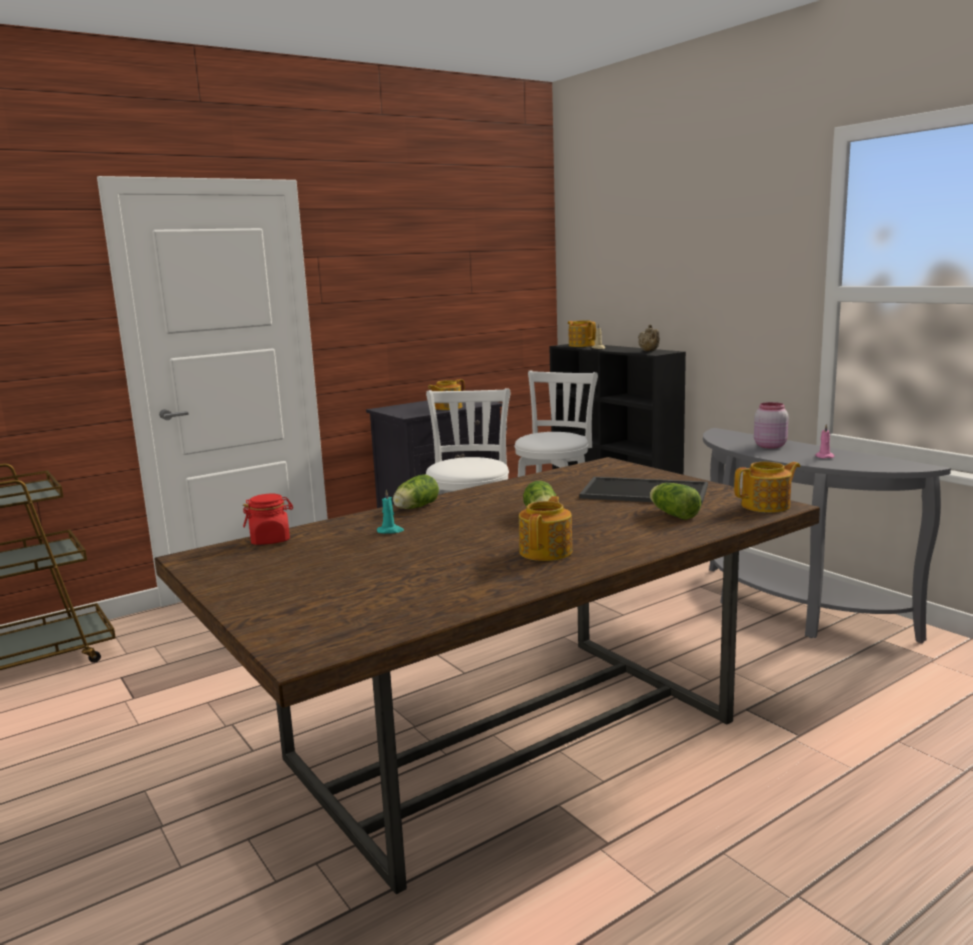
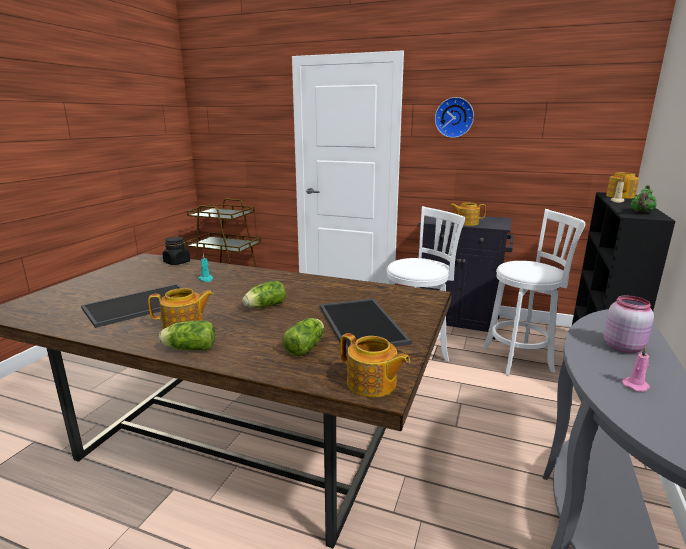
camera: 55 degrees right, 5 degrees up
red jar [243,494,293,545] -> black jar [163,237,190,265]
lettuce [393,474,439,509] -> lettuce moved to [159,320,215,351]
beige teapot [638,324,660,351] -> green teapot [631,185,657,213]
none -> tray [81,284,182,328]
none -> wall clock [435,97,474,138]

